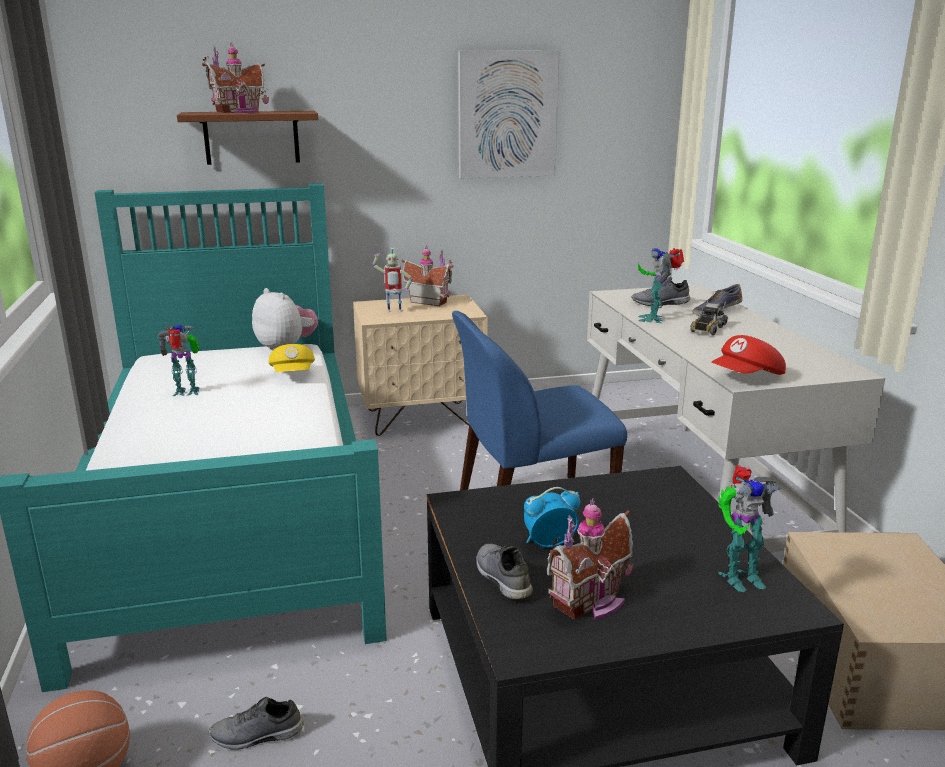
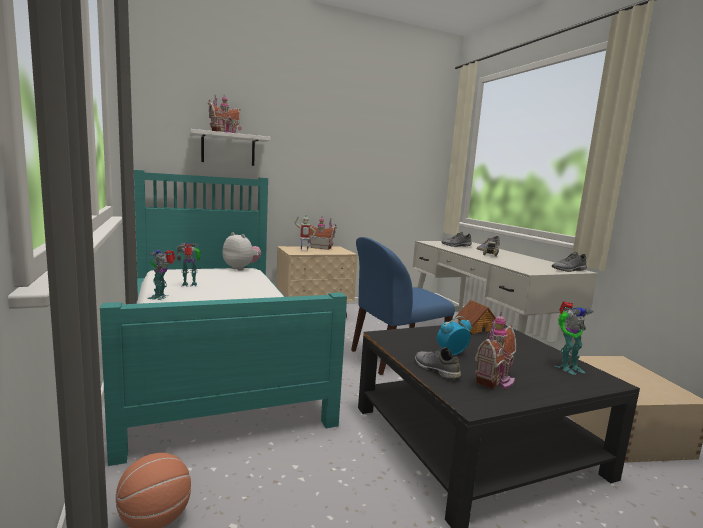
camera: 10 degrees left, 10 degrees down
brown shelf [177,111,318,165] -> white shelf [190,129,270,166]
grey shoe [209,697,304,750] -> grey shoe moved to [552,252,587,272]
yellow cap [268,344,315,372] -> none
picture [458,51,560,178] -> none
toy robot [638,248,684,323] -> toy robot moved to [147,249,176,300]
red cap [712,335,786,375] -> none
none -> toy house [456,300,496,334]

